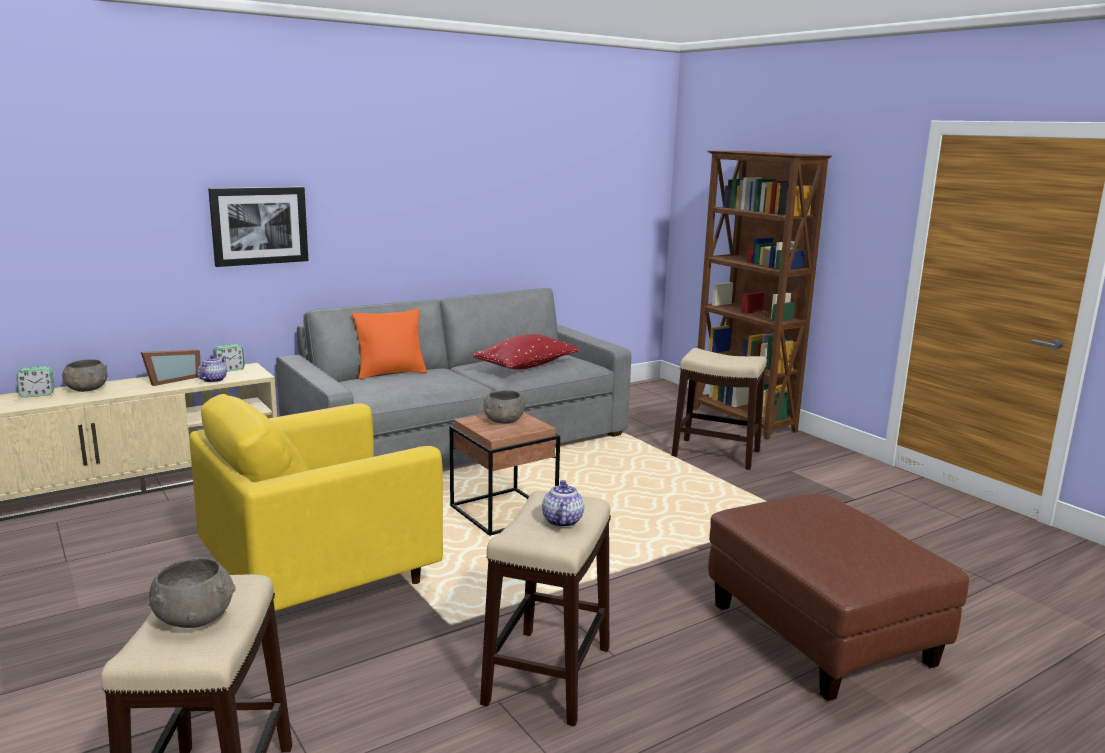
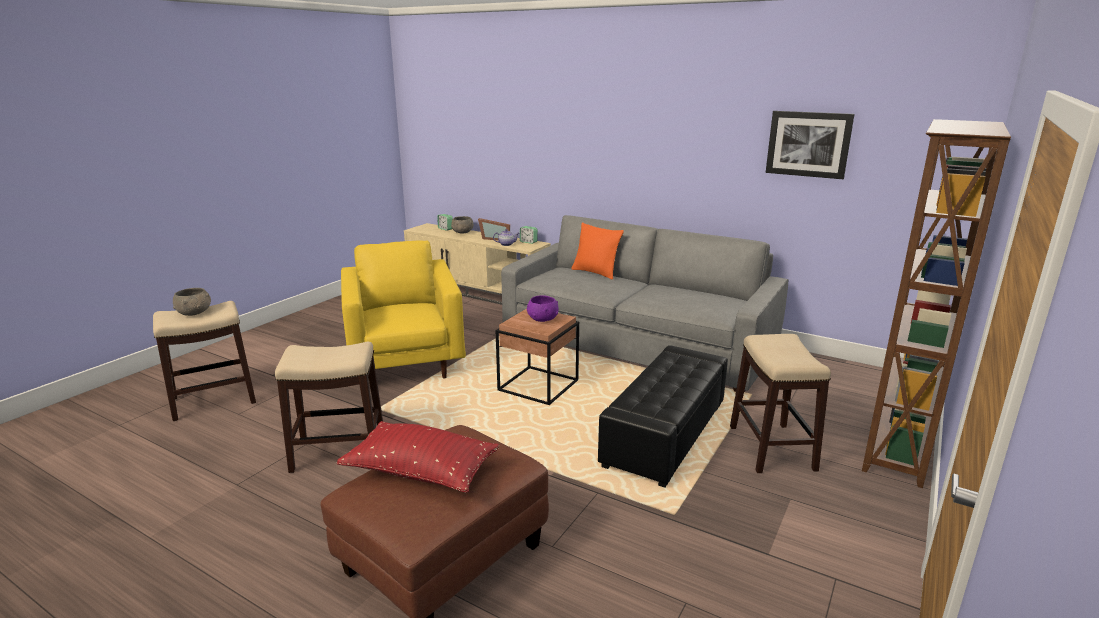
camera: 65 degrees right, 5 degrees up
yellow armchair [189,394,443,611] -> yellow armchair turned 45 degrees clockwise [341,240,466,378]
picture [208,187,309,267] -> picture moved to [766,111,854,179]
red pillow [472,334,579,369] -> red pillow moved to [337,421,499,493]
grey bowl [483,390,525,424] -> purple bowl [527,295,559,322]
teapot [542,480,584,527] -> none
none -> black ottoman [598,345,728,488]

